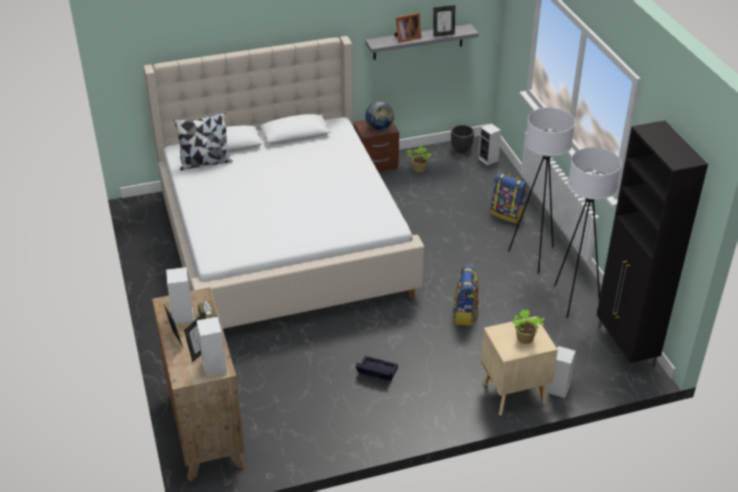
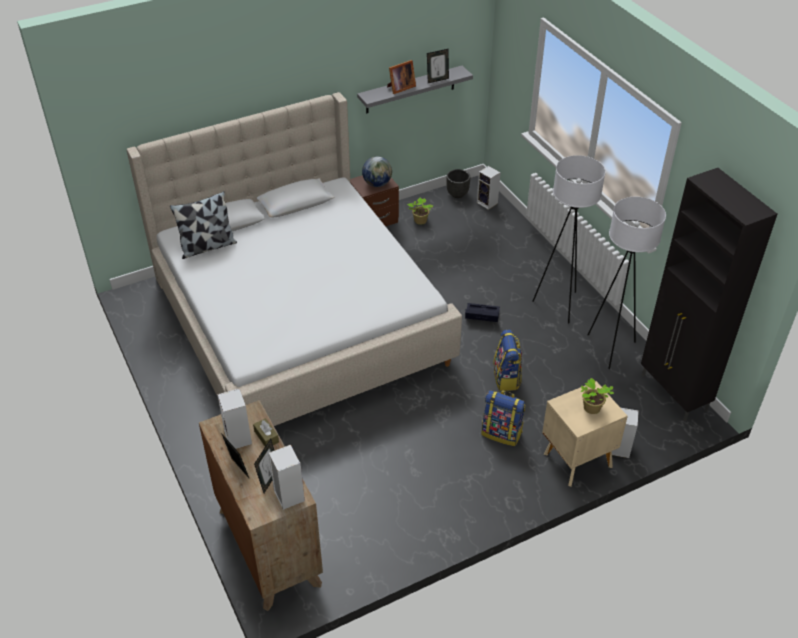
camera: 10 degrees left, 5 degrees up
black storage box [355,356,398,381] -> black storage box moved to [465,303,500,322]
backpack [490,173,527,223] -> backpack moved to [482,390,525,446]

